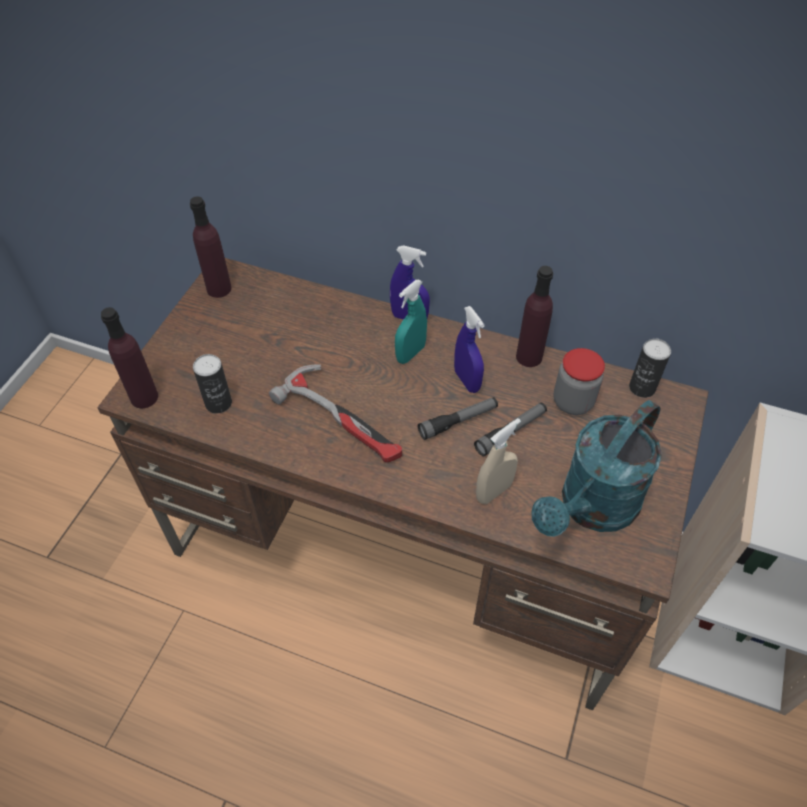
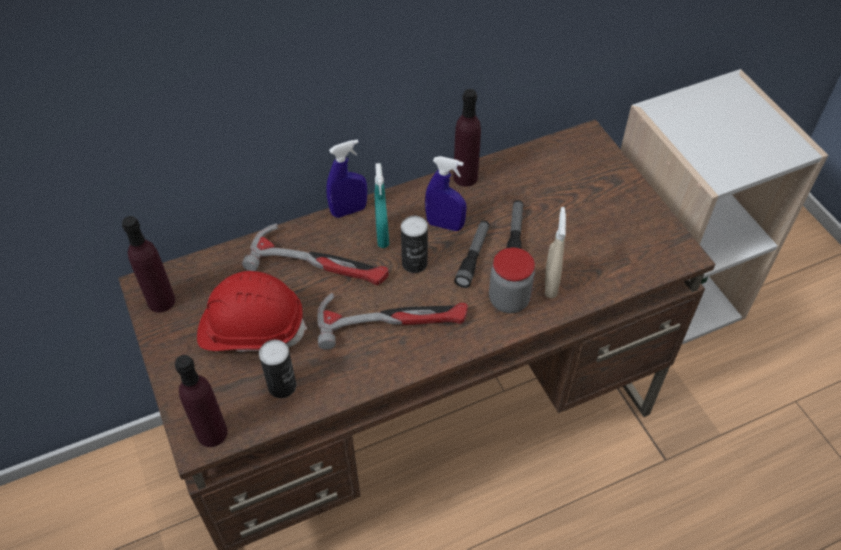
camera: 45 degrees left, 0 degrees up
turquoise watering can [531,400,662,537] -> none
jar [554,348,605,415] -> jar moved to [489,248,535,313]
can [629,339,671,398] -> can moved to [401,216,428,273]
none -> red hard hat [197,271,307,352]
none -> hammer [242,223,389,285]

